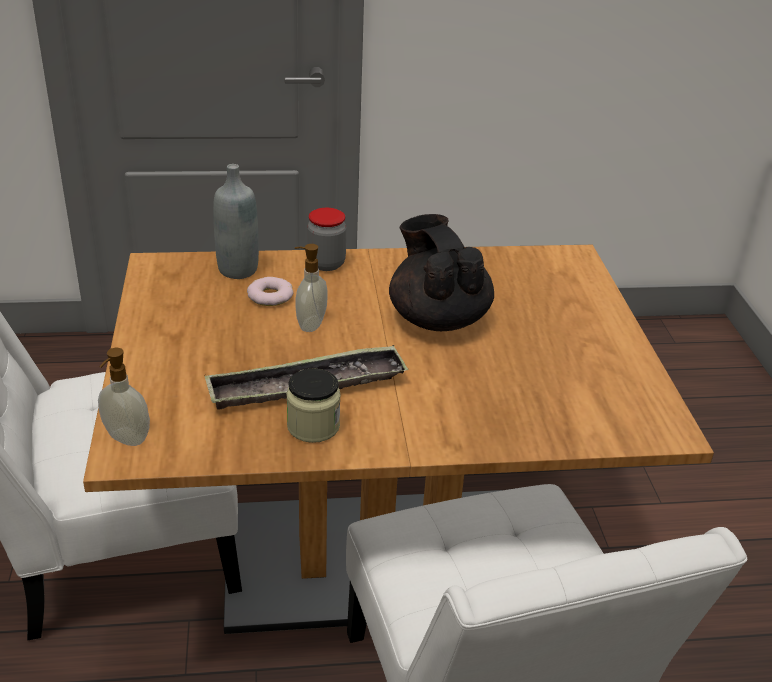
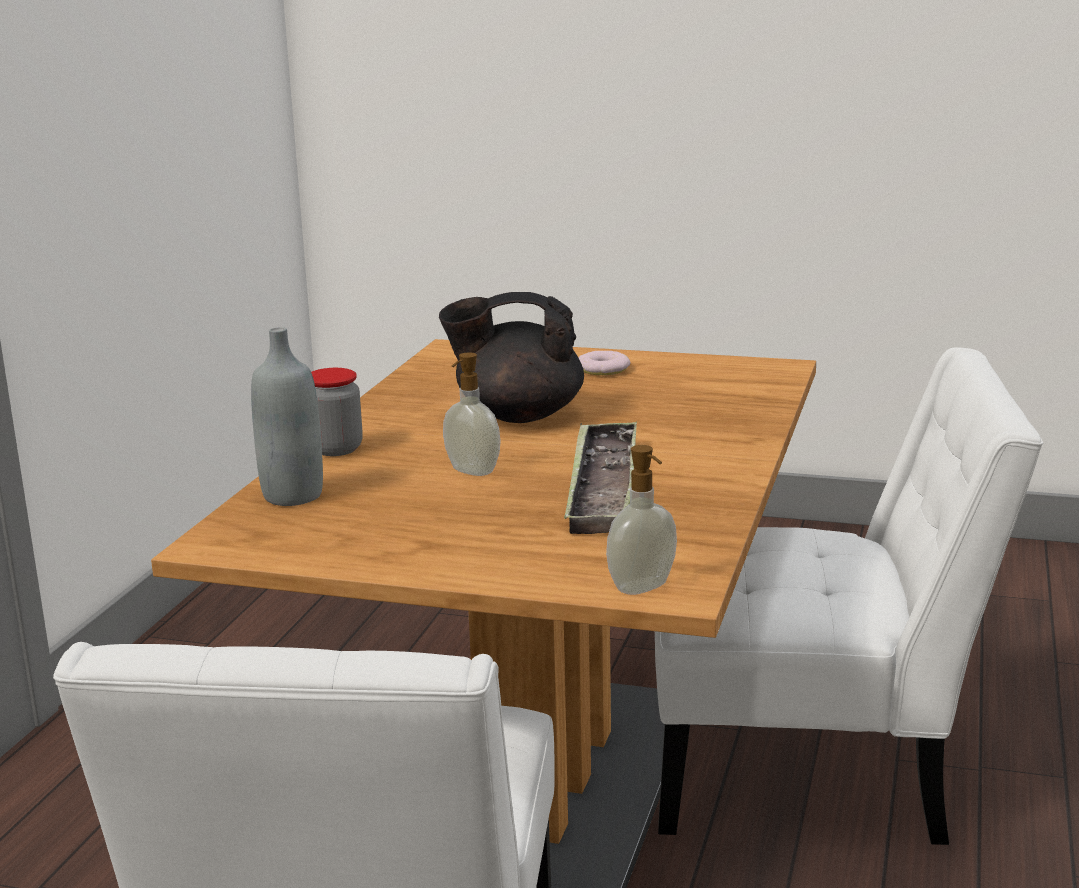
camera: 65 degrees left, 15 degrees down
donut [247,277,293,306] -> donut moved to [578,351,630,375]
jar [286,368,341,443] -> none

